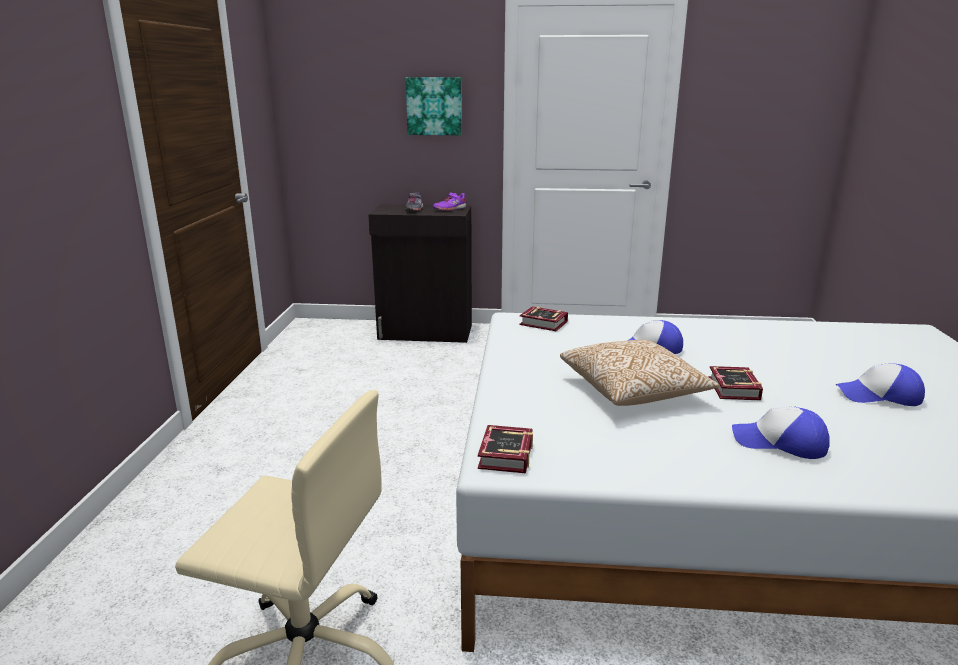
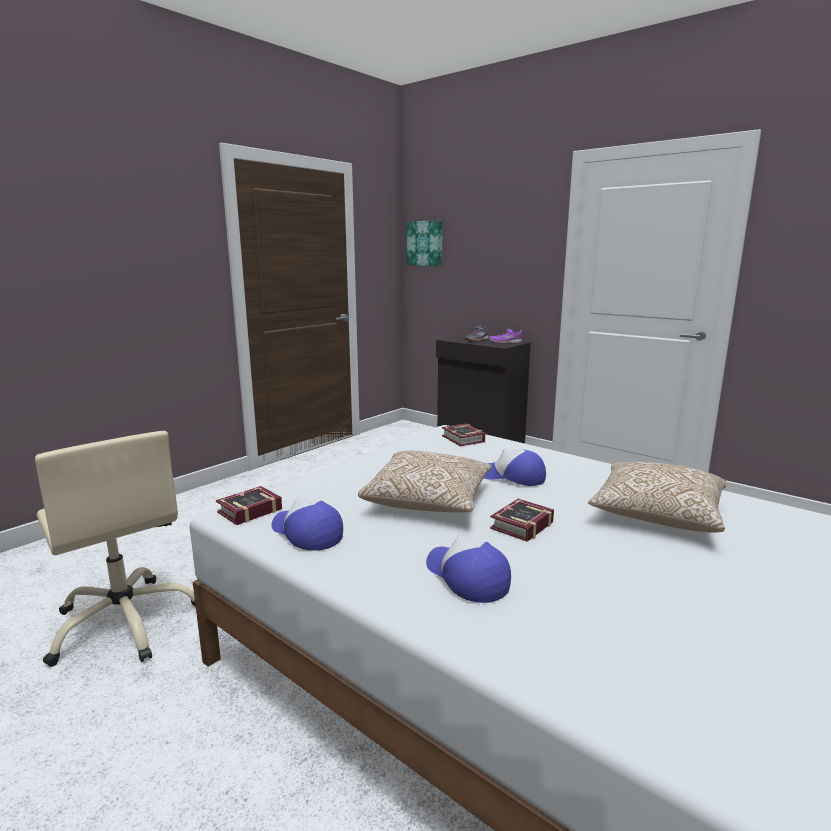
camera: 35 degrees right, 5 degrees down
picture [406,77,462,135] -> picture moved to [407,220,443,266]
cap [836,363,925,406] -> cap moved to [272,498,343,550]
none -> pillow [588,462,727,533]

